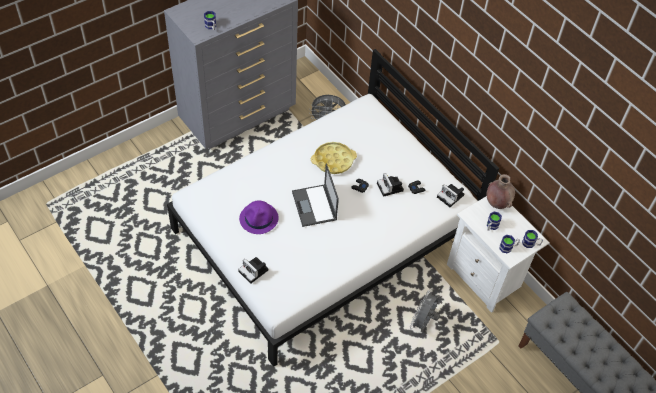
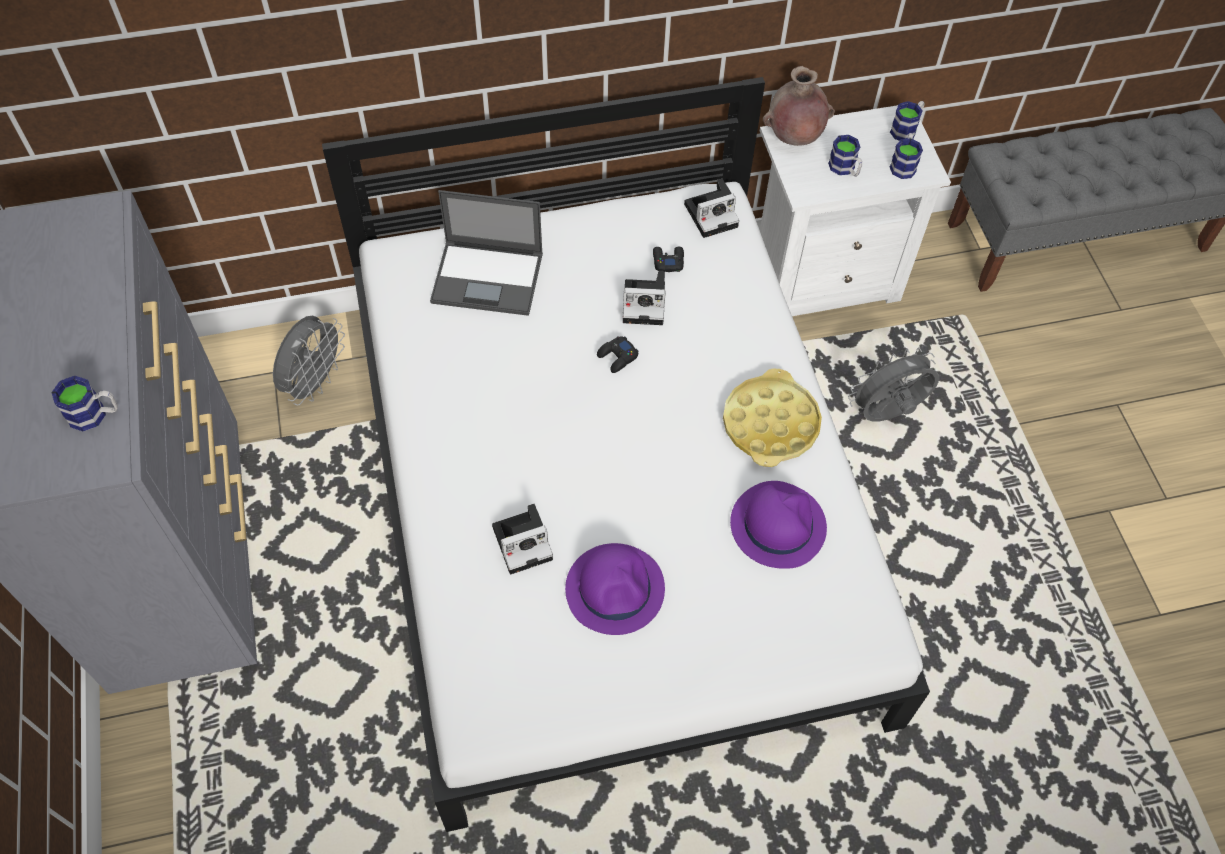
camera: 65 degrees left, 5 degrees up
camera [238,257,269,284] -> camera moved to [492,504,553,574]
laptop [292,164,339,227] -> laptop moved to [430,190,543,316]
yellow tray [311,142,357,174] -> yellow tray moved to [723,369,822,467]
grey fan [410,289,440,332] -> grey fan turned 105 degrees clockwise [848,348,939,421]
none -> purple hat [730,481,827,569]

